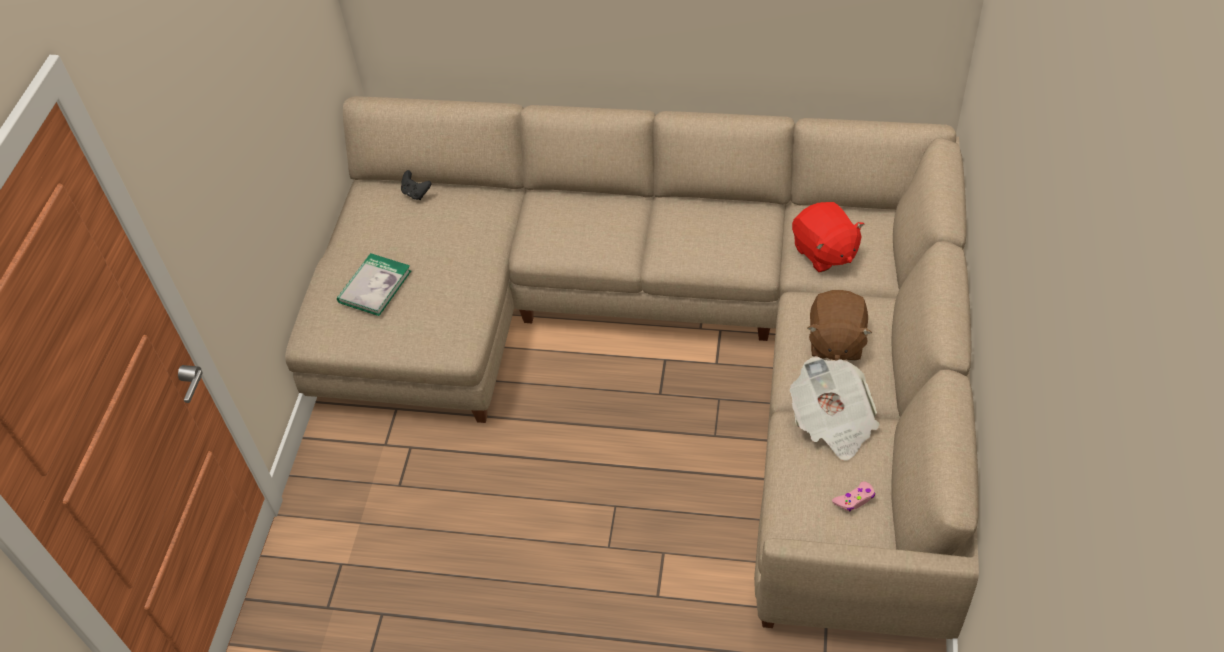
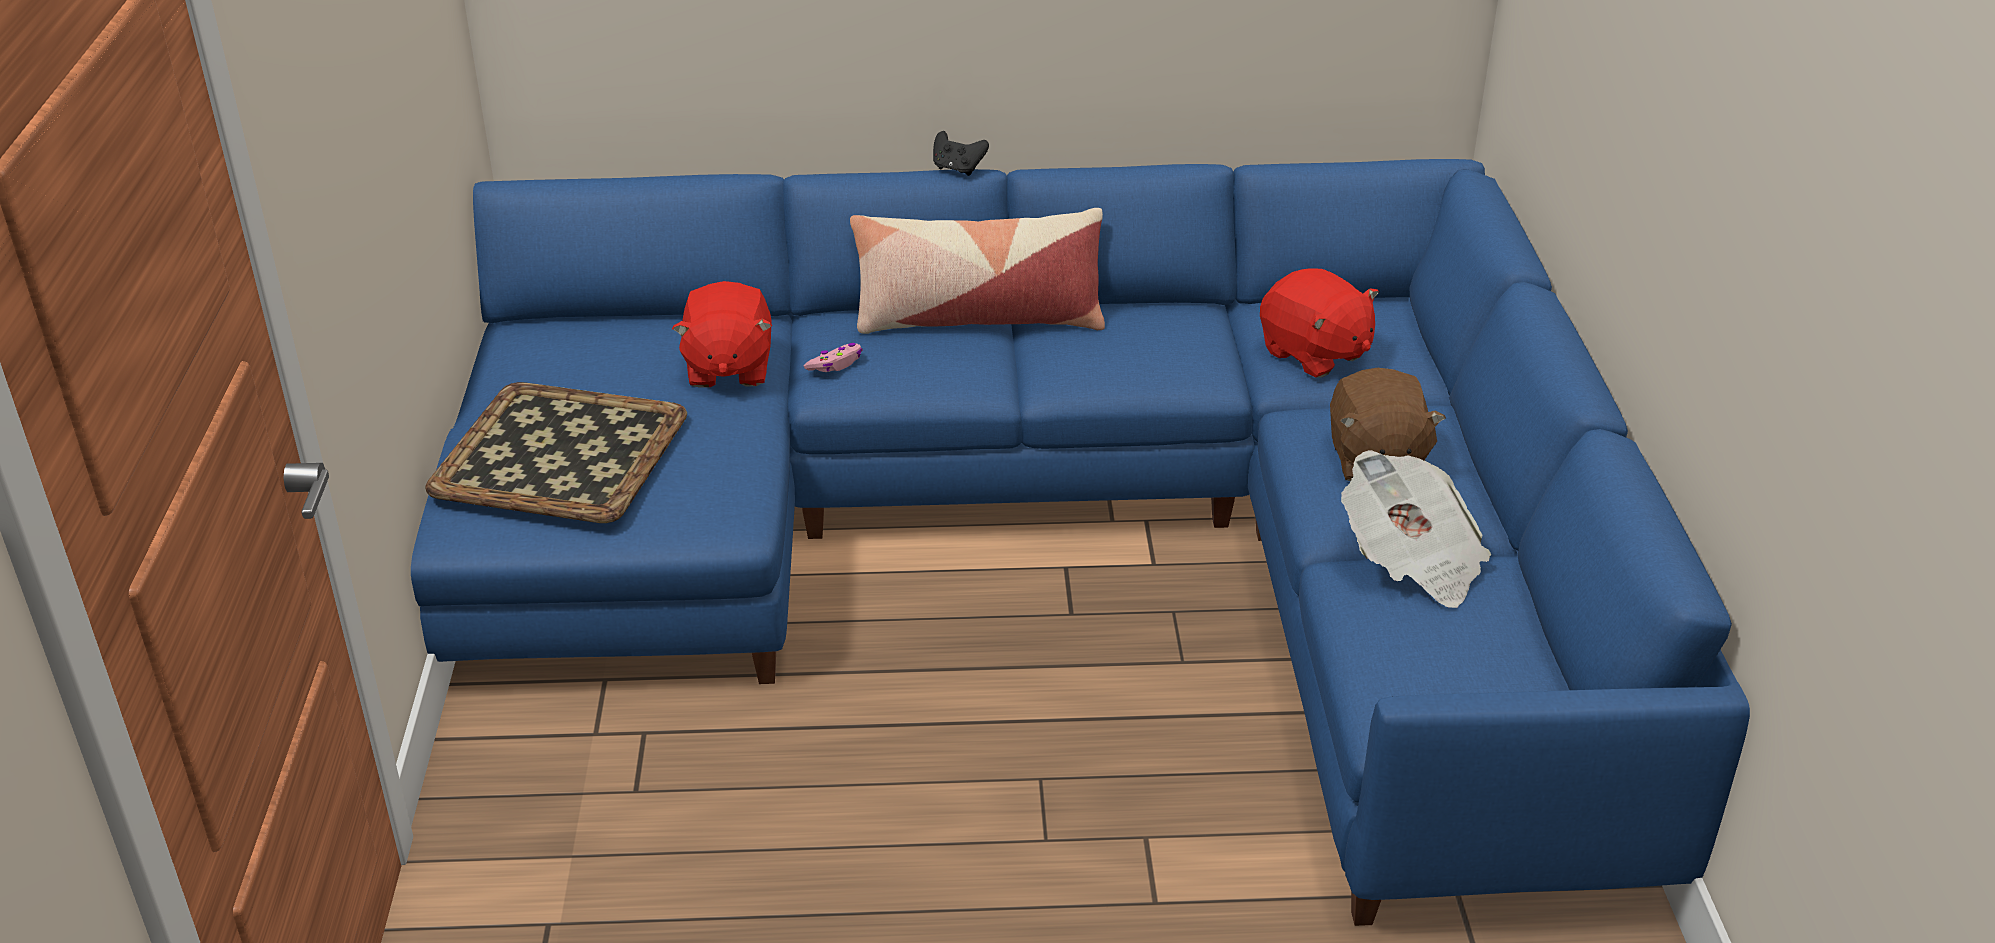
camera: 15 degrees left, 15 degrees down
beige sofa [285,96,979,639] -> blue sofa [411,159,1750,926]
book [337,253,411,316] -> tray [425,382,687,523]
black game controller [401,170,431,200] -> black game controller moved to [933,131,989,176]
pink game controller [832,481,875,512] -> pink game controller moved to [804,343,863,372]
none -> red plush toy [672,281,773,387]
none -> pillow [850,208,1105,334]

